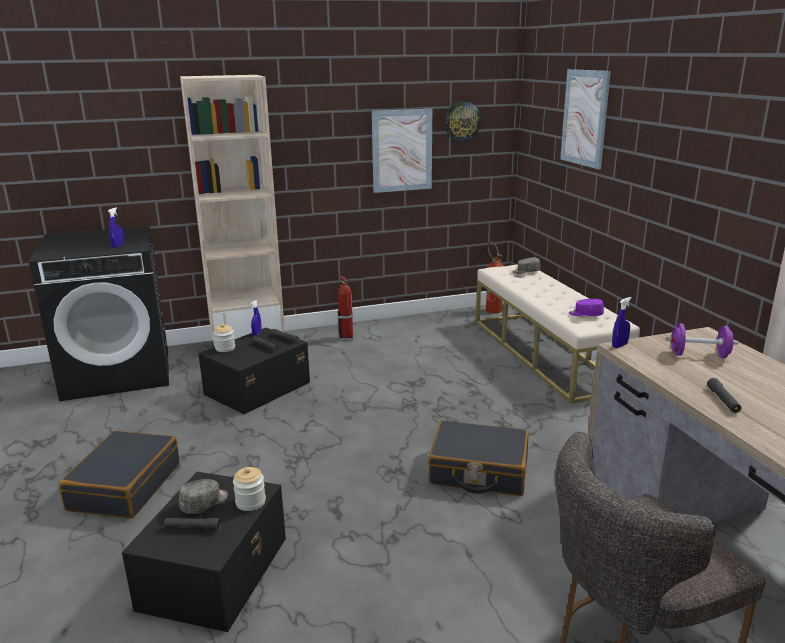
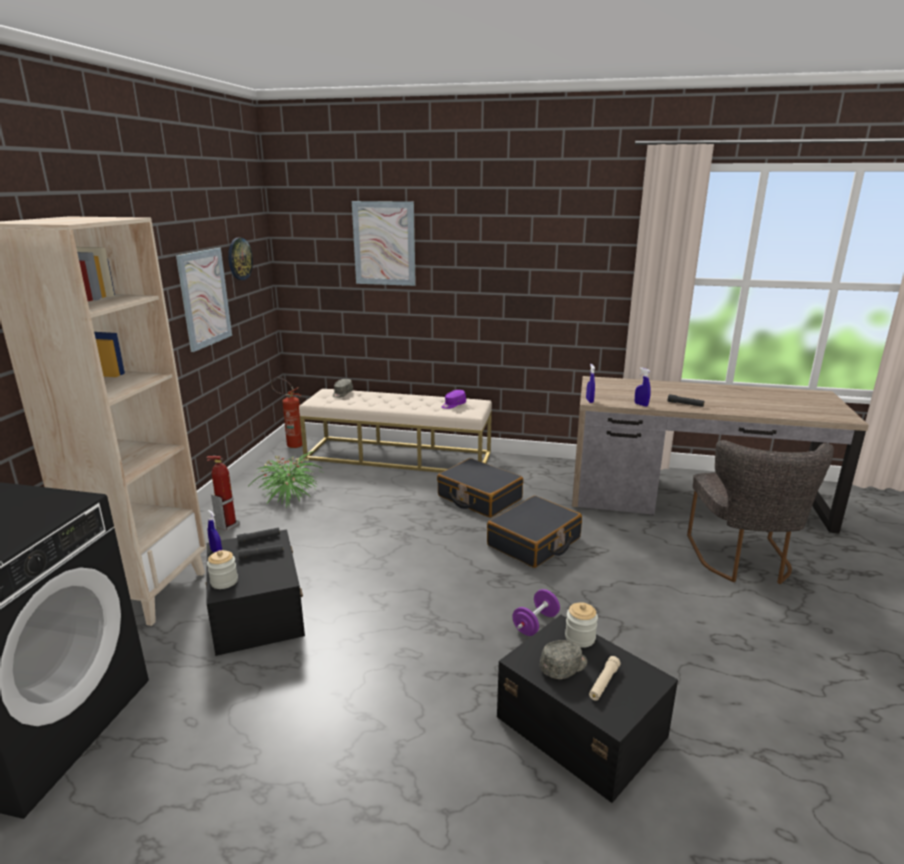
camera: 60 degrees left, 0 degrees up
black suitcase [59,431,179,519] -> black suitcase moved to [437,458,523,518]
blue spray bottle [108,207,124,248] -> blue spray bottle moved to [635,367,651,407]
black flashlight [164,518,221,531] -> beige flashlight [589,656,621,701]
grey cap [179,479,228,514] -> grey cap turned 75 degrees clockwise [540,640,587,679]
purple dumbbell [666,323,739,358] -> purple dumbbell moved to [512,589,560,636]
none -> potted plant [253,451,323,508]

